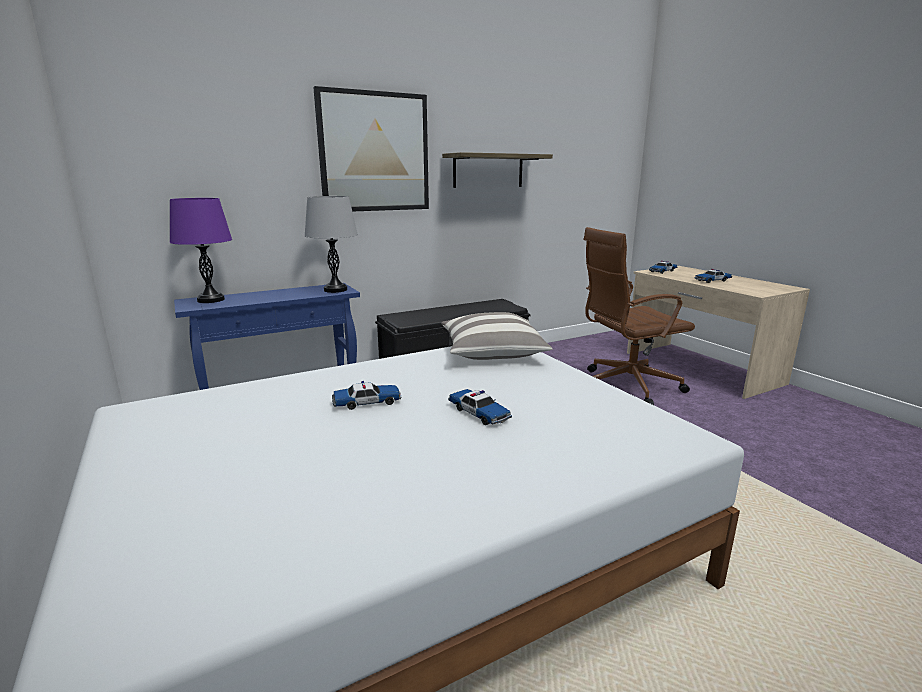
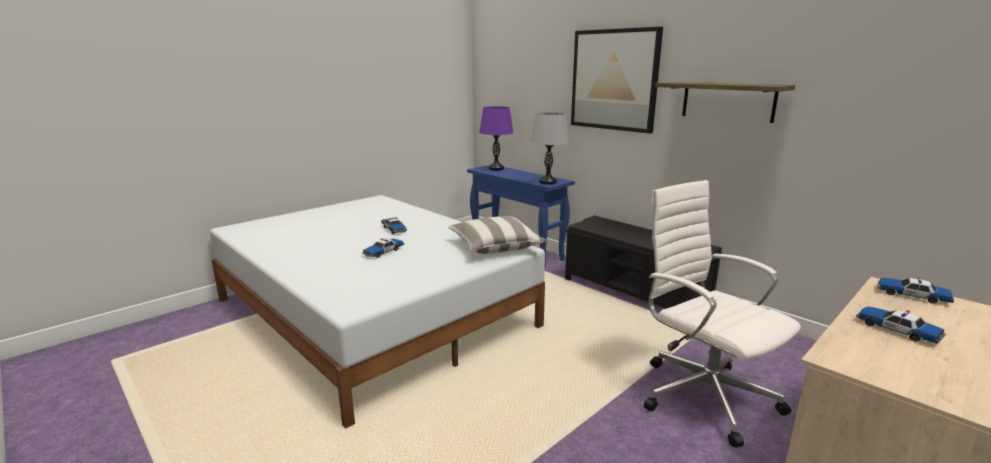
camera: 75 degrees right, 0 degrees up
brown office chair [583,227,695,405] -> white office chair [644,180,801,448]

